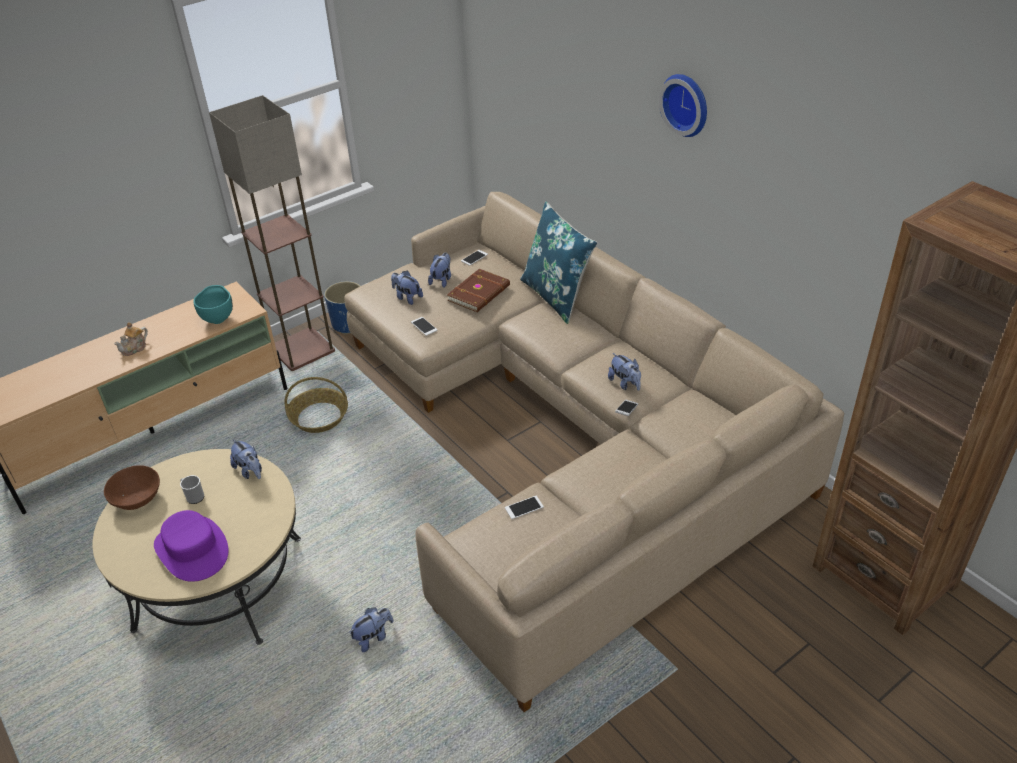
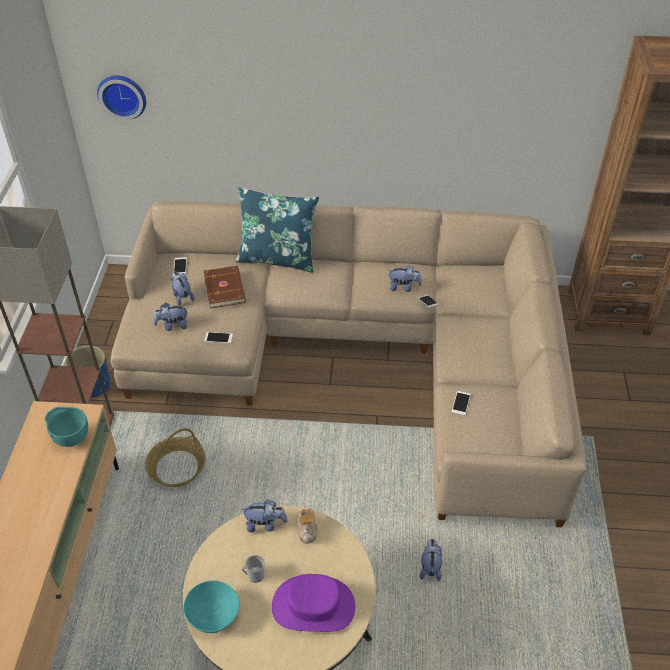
camera: 50 degrees left, 5 degrees up
brown bowl [104,465,160,510] -> turquoise bowl [184,580,239,633]
teapot [114,322,148,356] -> teapot moved to [297,505,317,544]
wall clock [659,74,707,137] -> wall clock moved to [97,75,146,120]

